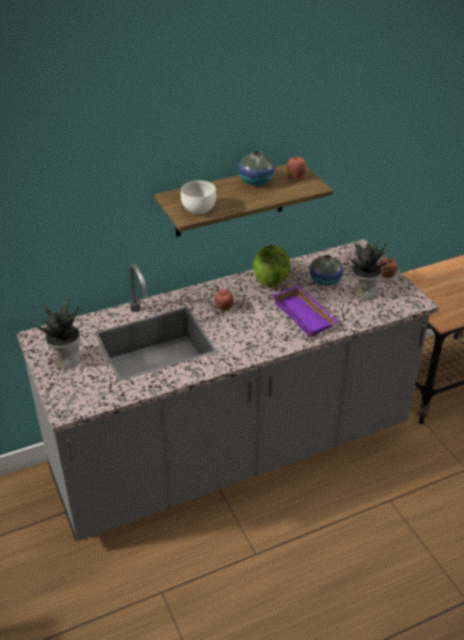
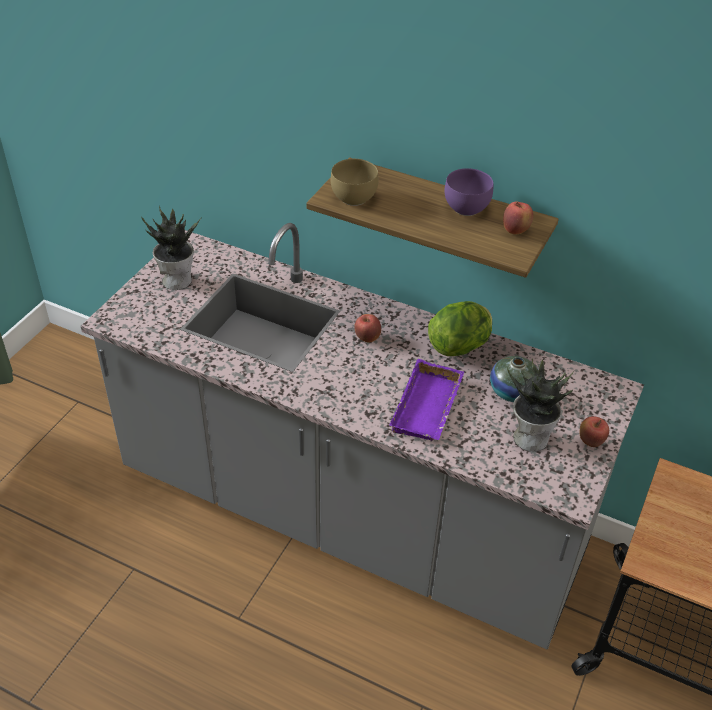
camera: 50 degrees right, 5 degrees up
white bowl [181,181,216,215] -> brown bowl [331,159,379,206]
vase [238,151,275,186] -> purple bowl [444,168,493,216]

